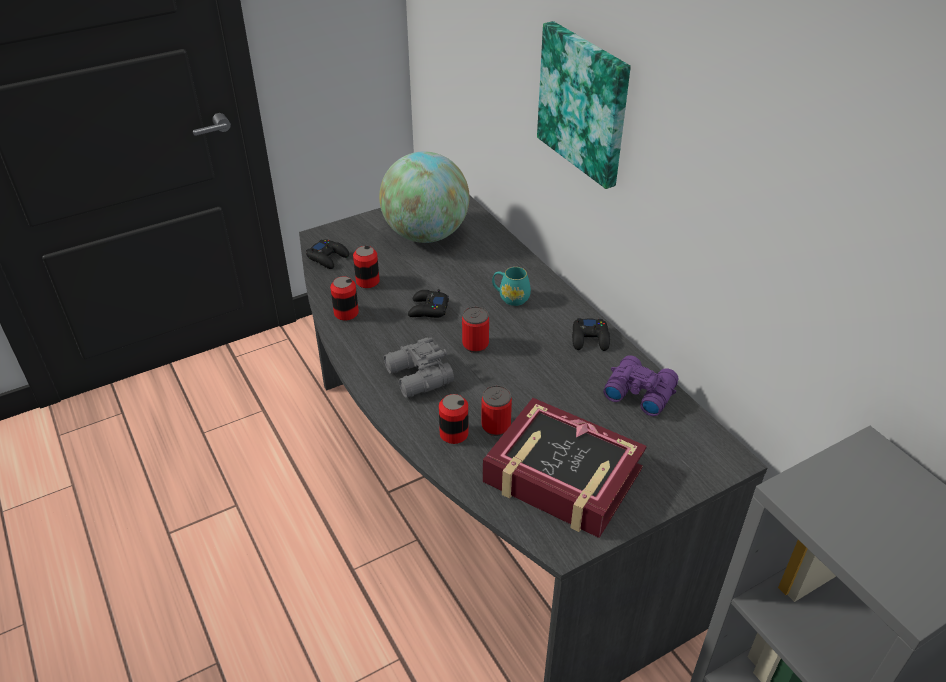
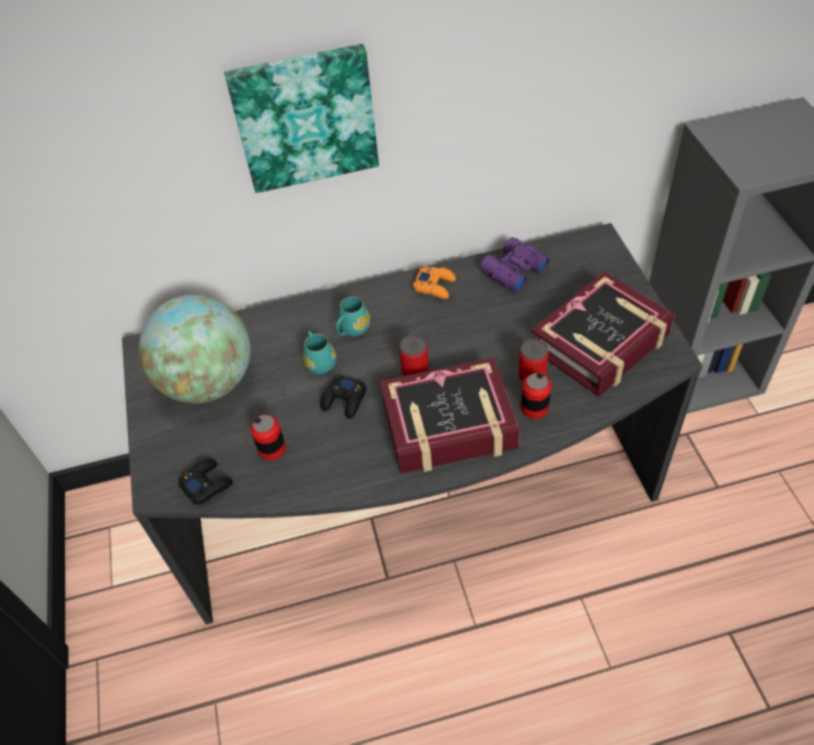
camera: 70 degrees left, 10 degrees up
can [330,277,359,321] -> none
grey binoculars [384,337,454,398] -> book [380,358,520,473]
black game controller [572,318,610,351] -> orange game controller [413,267,456,299]
none -> turquoise mug [303,331,336,375]

